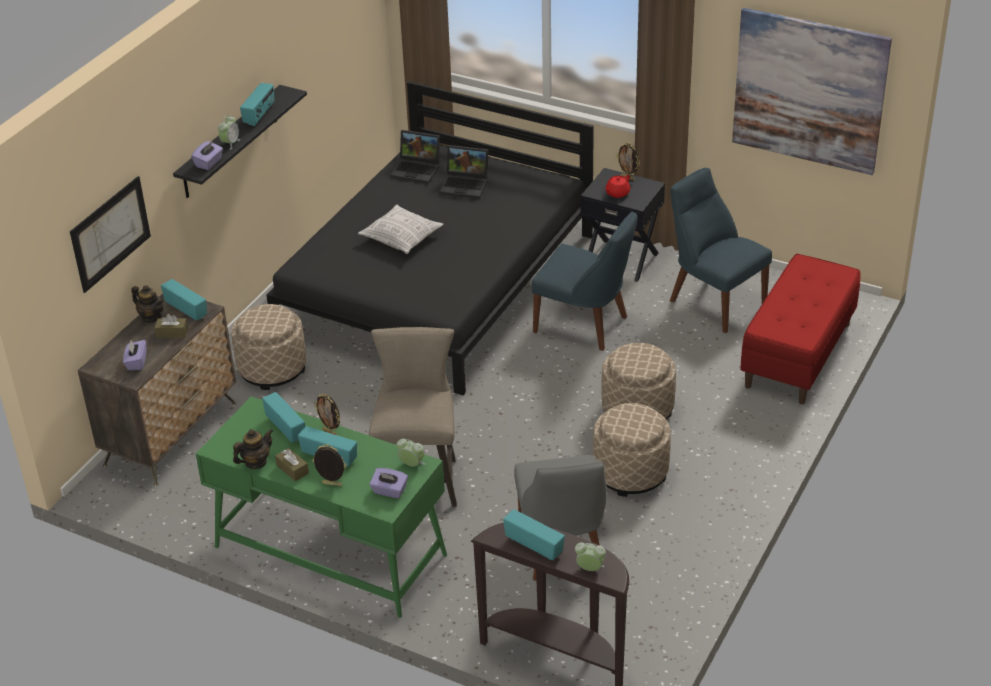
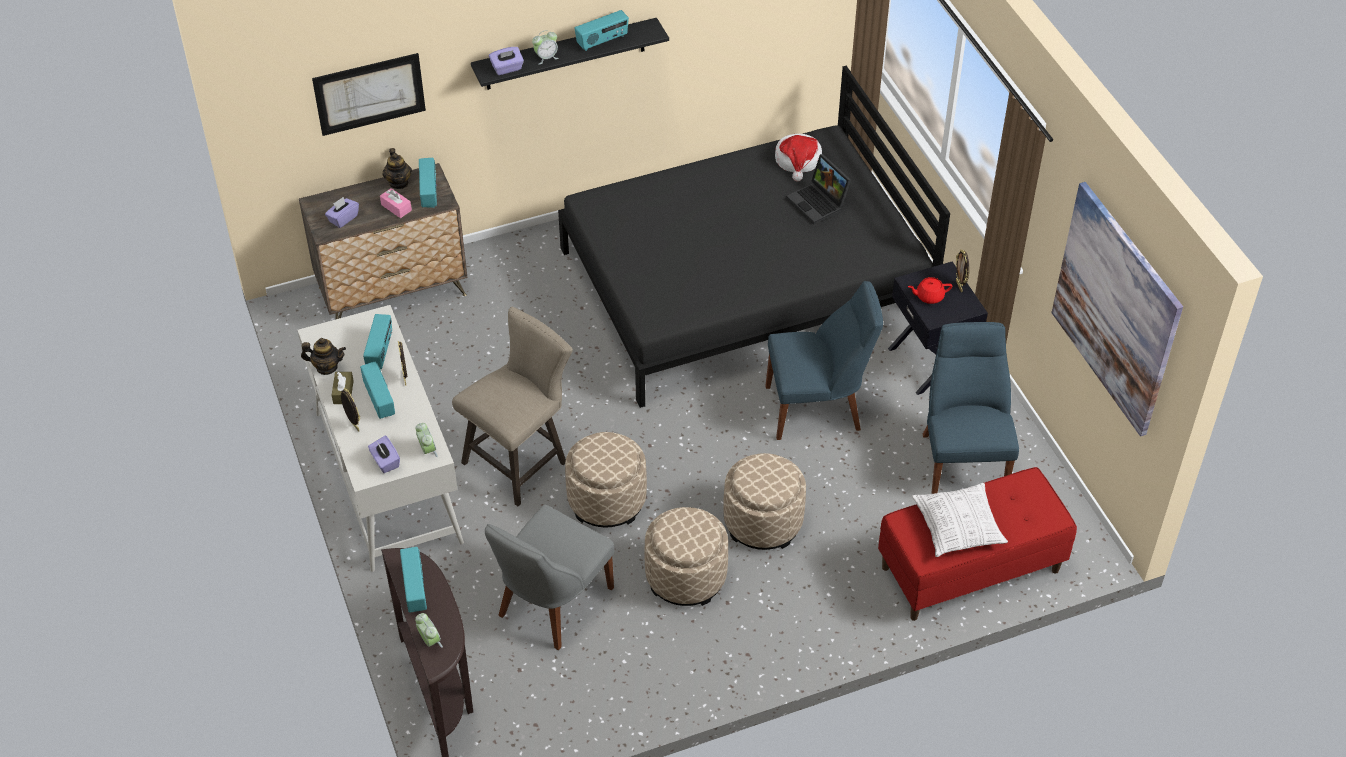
camera: 40 degrees right, 10 degrees up
brown tissue box [155,314,188,338] -> pink tissue box [380,188,412,218]
green desk [196,396,447,618] -> white desk [298,305,464,572]
beige ottoman [231,304,306,390] -> beige ottoman moved to [565,432,647,527]
pillow [358,205,444,254] -> pillow moved to [912,483,1008,557]
laptop [390,130,440,184] -> hat [775,134,822,181]
blue chair [532,212,638,351] -> blue chair turned 75 degrees counterclockwise [765,281,883,440]

